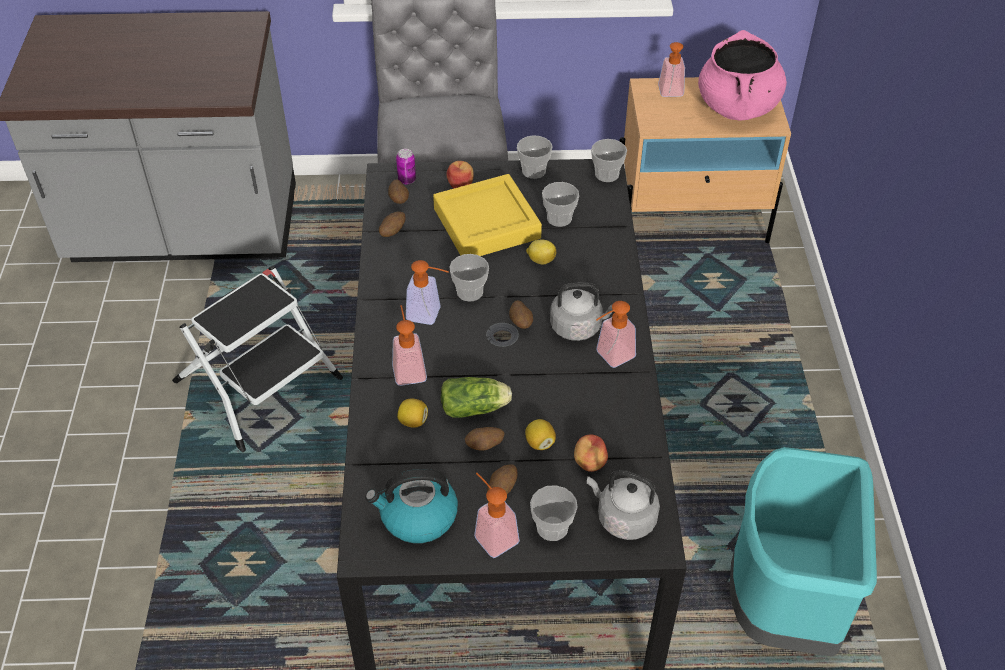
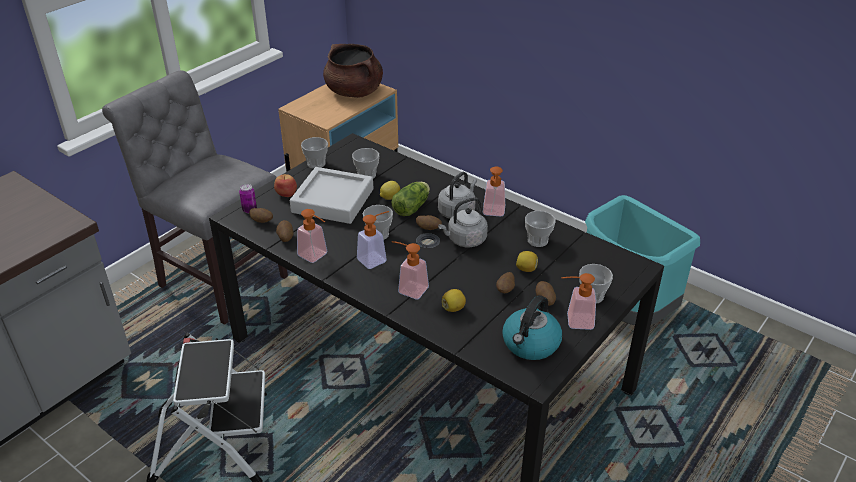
camera: 50 degrees left, 10 degrees down
yellow tray [433,174,542,256] -> grey tray [290,167,373,224]
lettuce [441,377,512,418] -> lettuce moved to [392,182,430,216]
apple [574,435,608,472] -> none
grey kettle [587,470,660,540] -> grey kettle moved to [438,197,488,247]
cup [591,139,627,182] -> cup moved to [525,211,555,247]
soap dispenser [658,42,685,97] -> soap dispenser moved to [297,209,327,263]
pink cooking pot [698,30,787,121] -> brown cooking pot [323,44,383,98]

